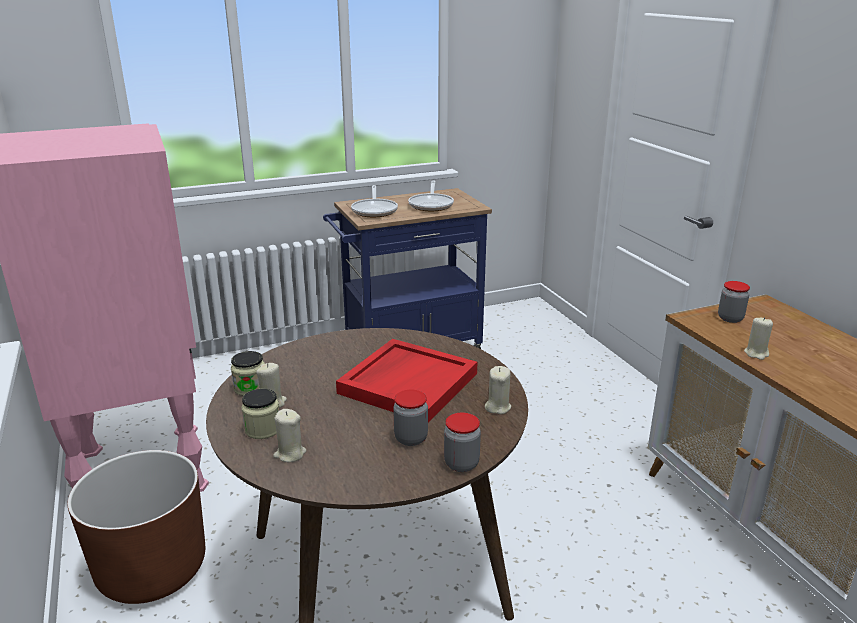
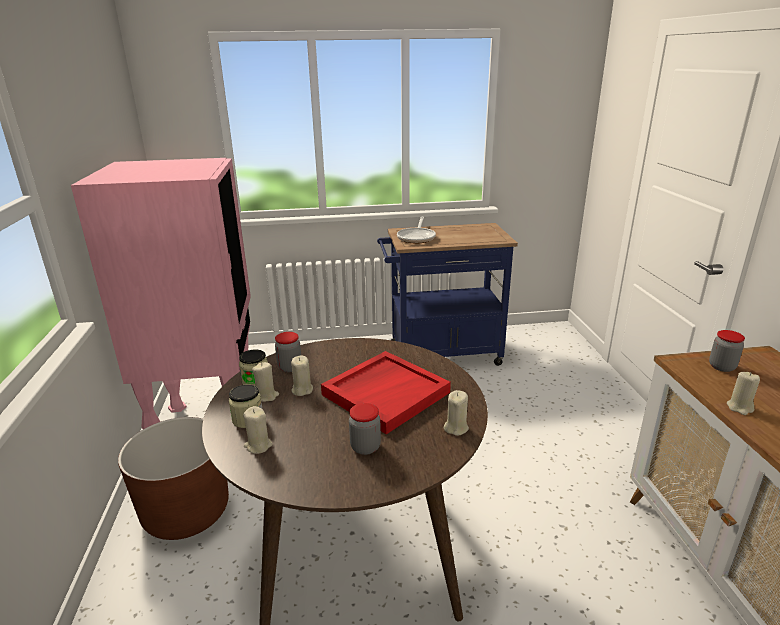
camera: 15 degrees right, 0 degrees up
frying pan [408,180,454,211] -> none
jar [444,413,481,472] -> jar moved to [275,332,301,372]
none -> beige candle [291,356,313,396]

